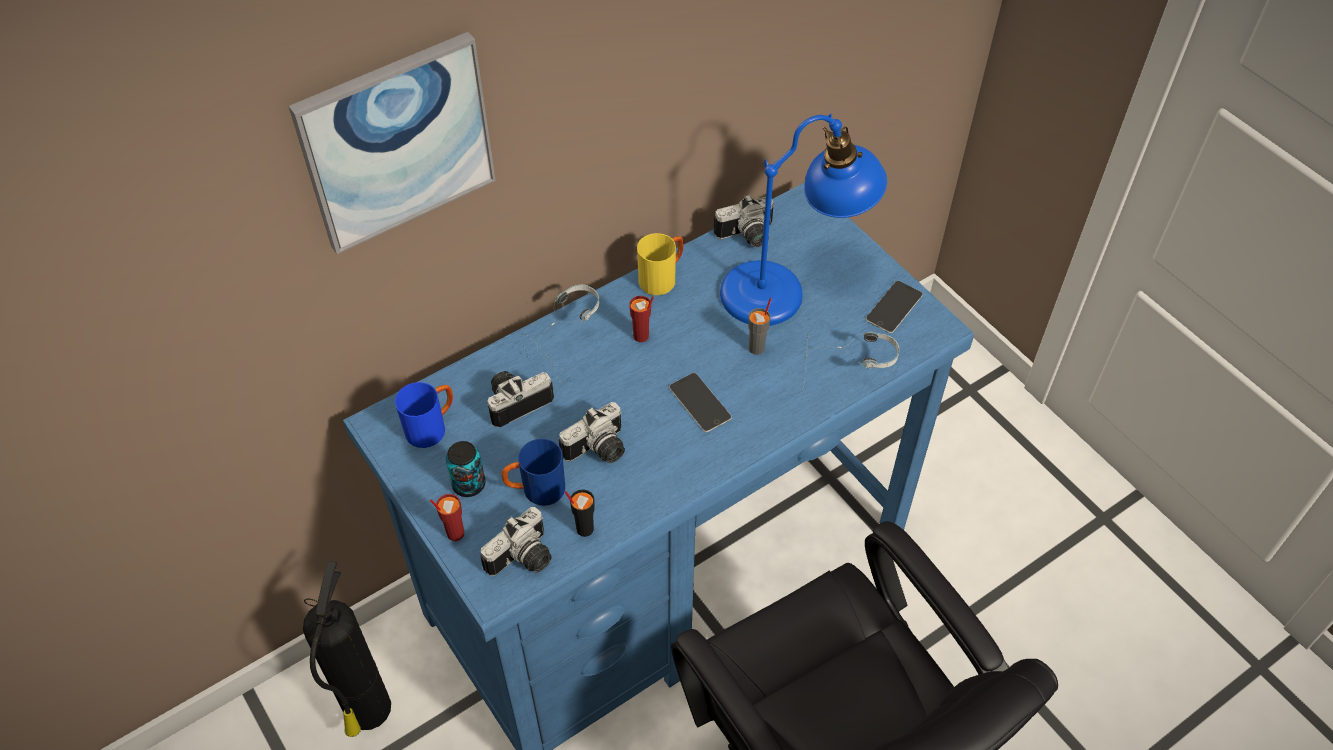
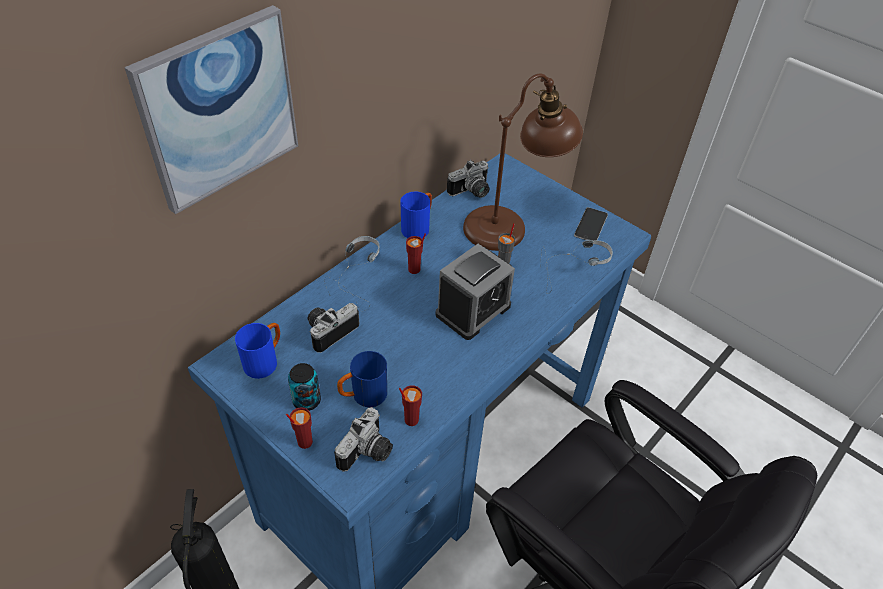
camera: 15 degrees left, 5 degrees down
camera [559,402,625,463] -> none
black cup [565,489,595,537] -> red cup [399,385,422,426]
yellow mug [637,233,683,295] -> blue mug [400,192,432,238]
phone [669,373,732,432] -> alarm clock [435,244,515,340]
blue table lamp [720,114,887,326] -> brown table lamp [463,73,583,251]

